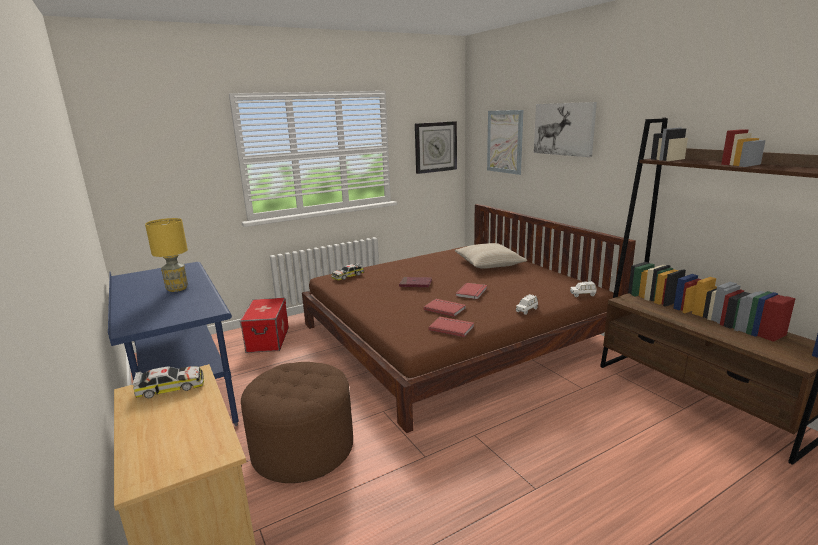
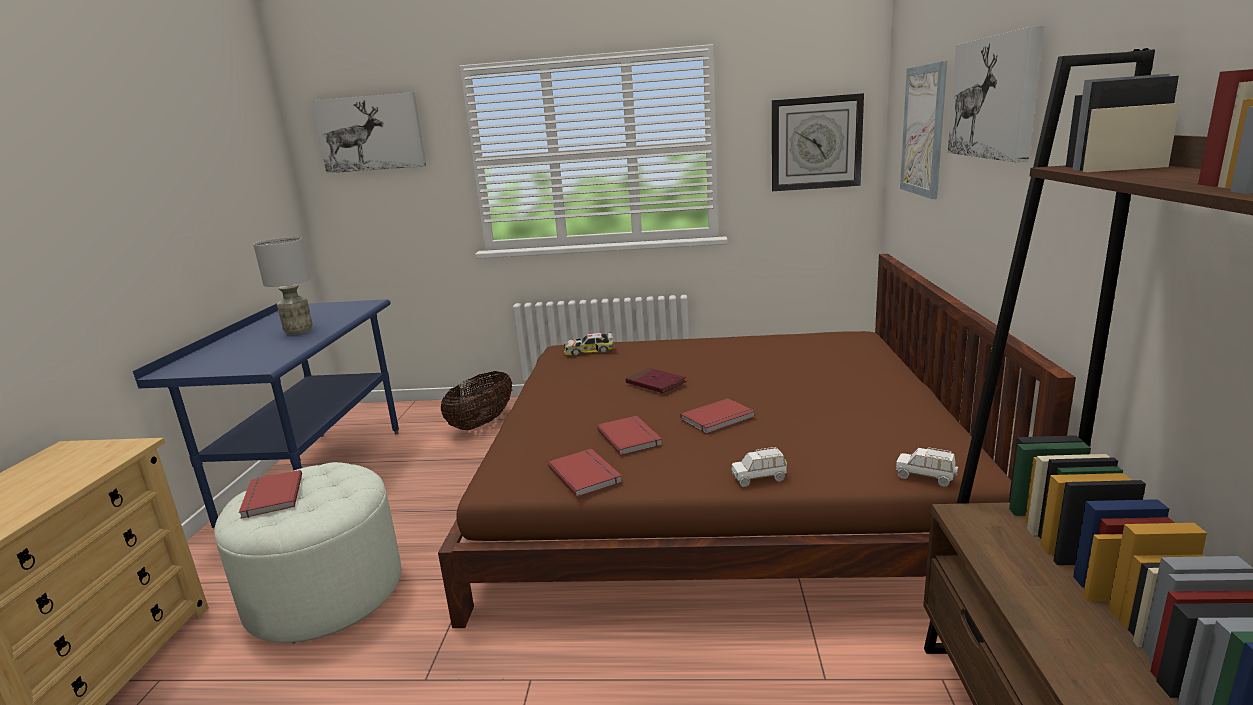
camera: 35 degrees right, 0 degrees up
toy car [131,366,204,398] -> none
yellow table lamp [145,218,188,292] -> grey table lamp [253,237,313,335]
storage box [240,298,289,353] -> basket [441,371,512,430]
brown ottoman [241,362,353,483] -> white ottoman [214,462,401,643]
beige pillow [455,243,527,269] -> none
none -> red book [239,470,302,519]
none -> picture [311,92,426,173]

